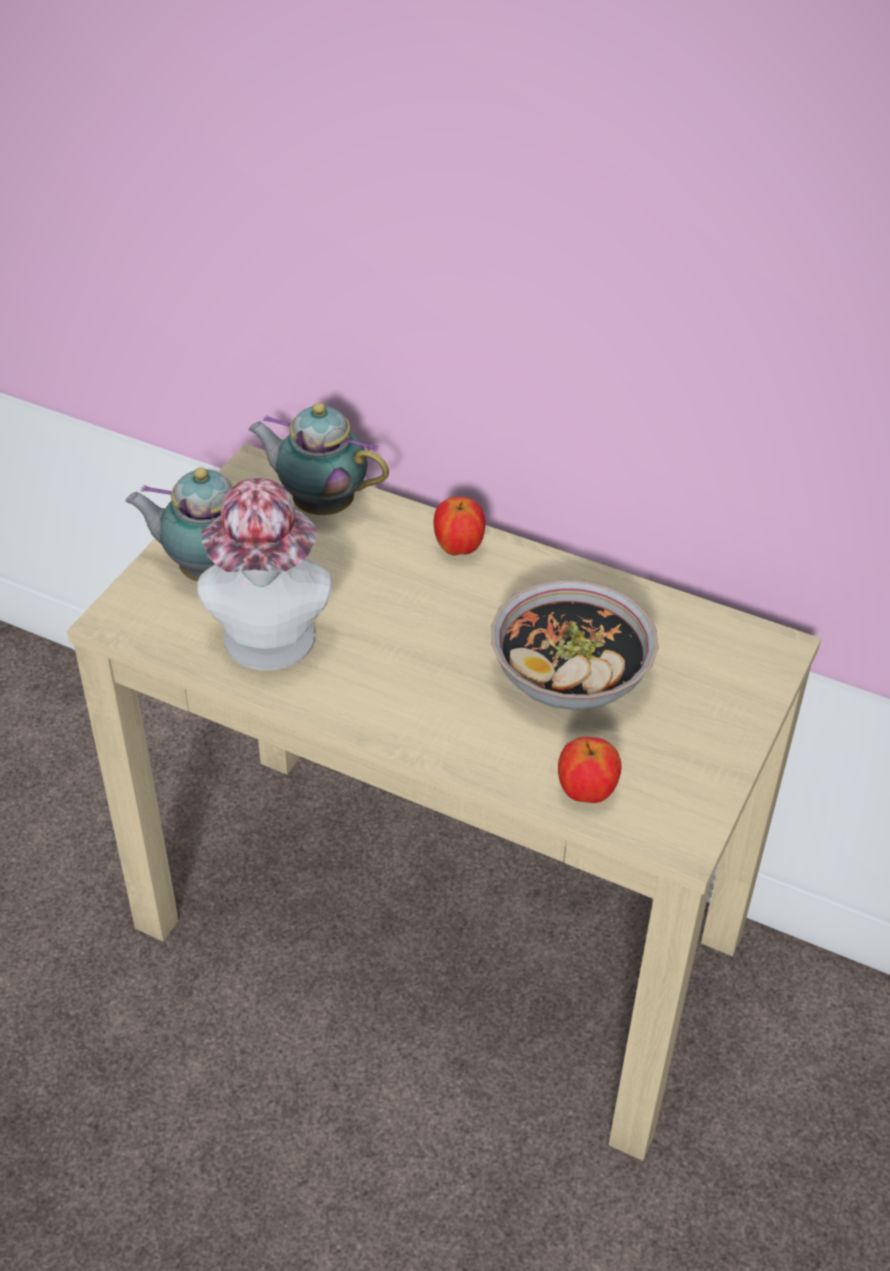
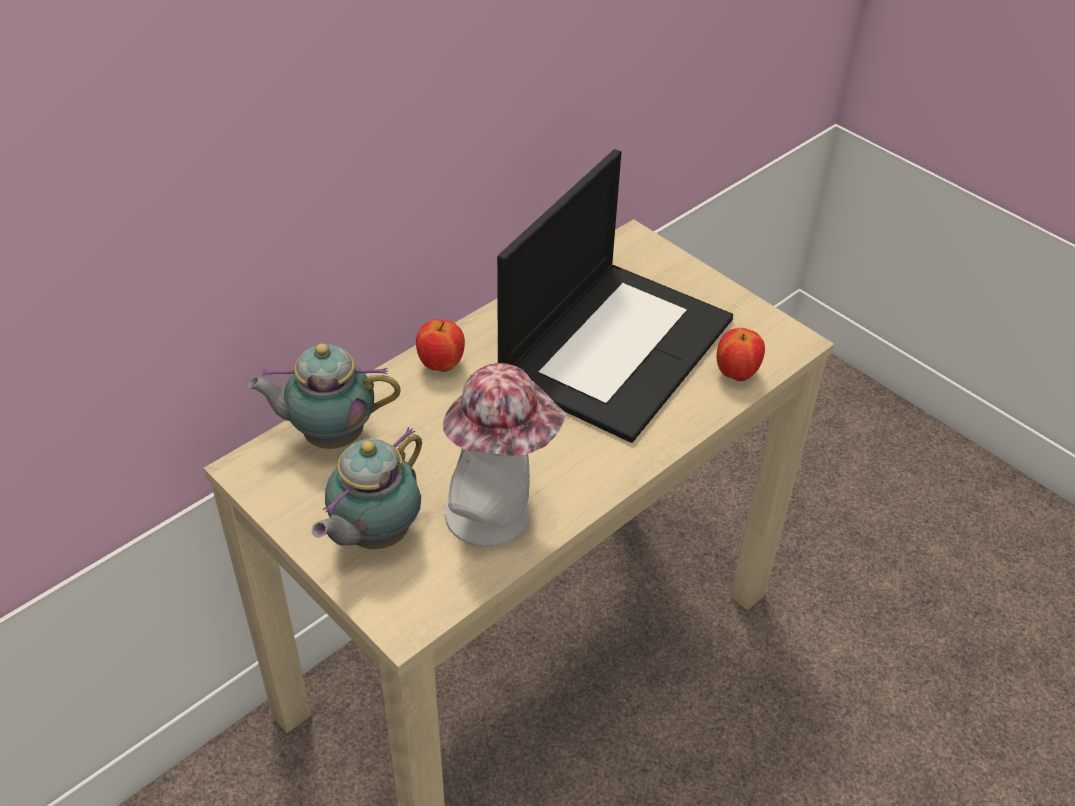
camera: 70 degrees left, 0 degrees up
teapot [248,403,389,515] -> teapot turned 45 degrees clockwise [247,344,401,449]
bowl [491,580,658,710] -> laptop [497,149,733,443]

